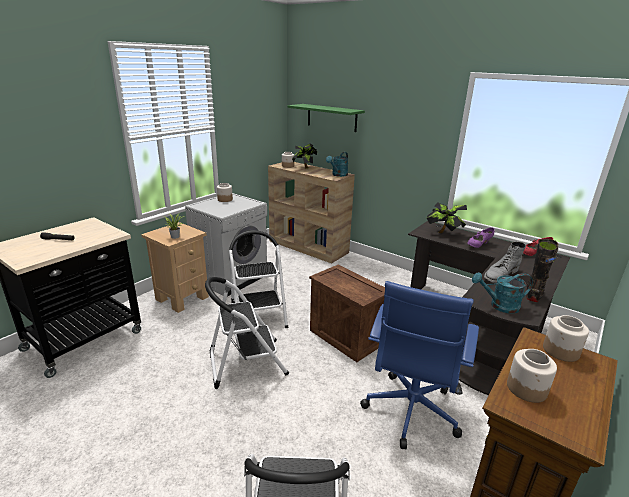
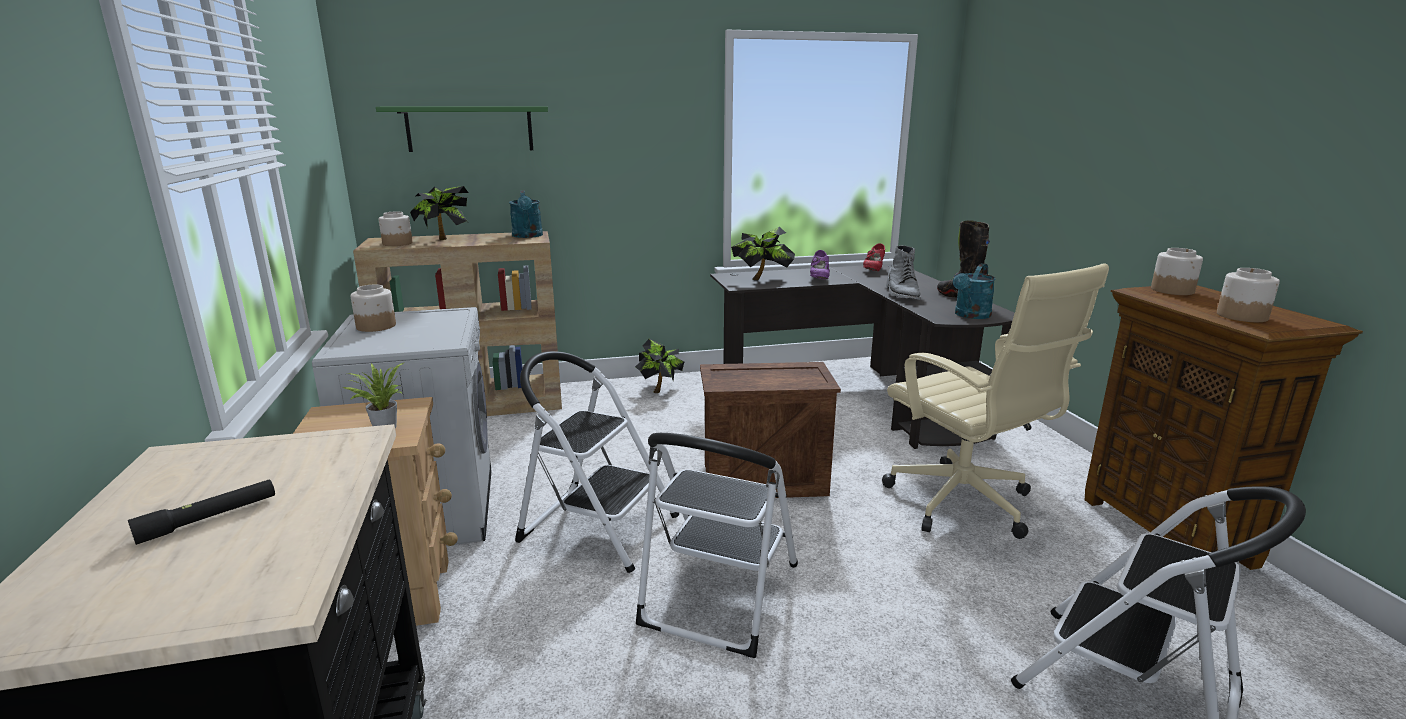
camera: 50 degrees left, 5 degrees down
blue office chair [360,281,479,449] -> beige office chair [882,263,1109,539]
none -> potted plant [635,339,684,393]

